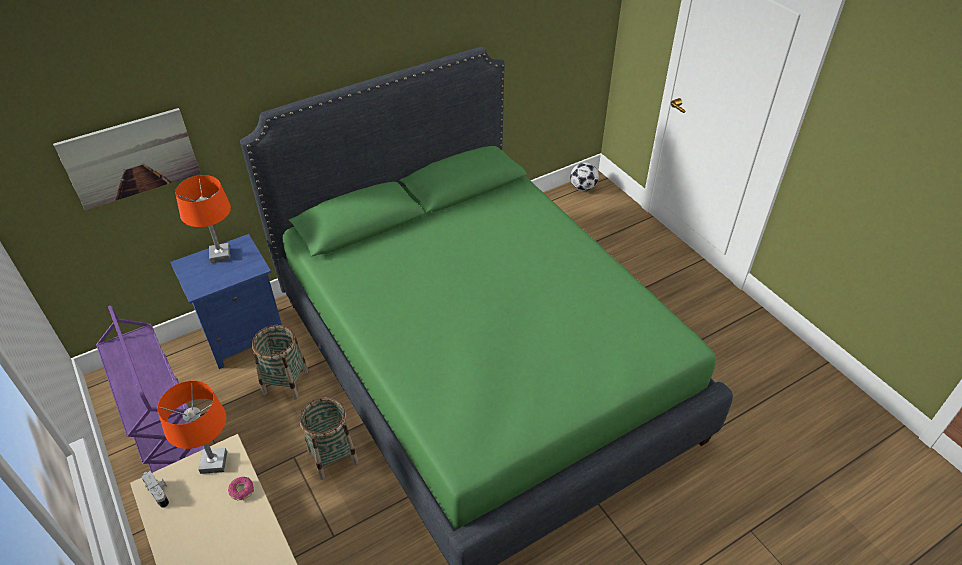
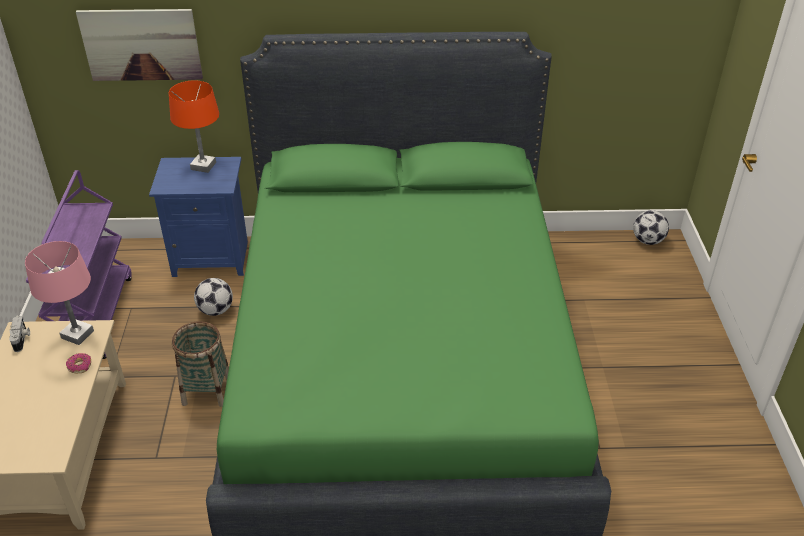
camera: 30 degrees right, 5 degrees down
orange table lamp [157,381,227,474] -> pink table lamp [25,241,94,345]
basket [252,325,309,399] -> football [194,278,233,316]

